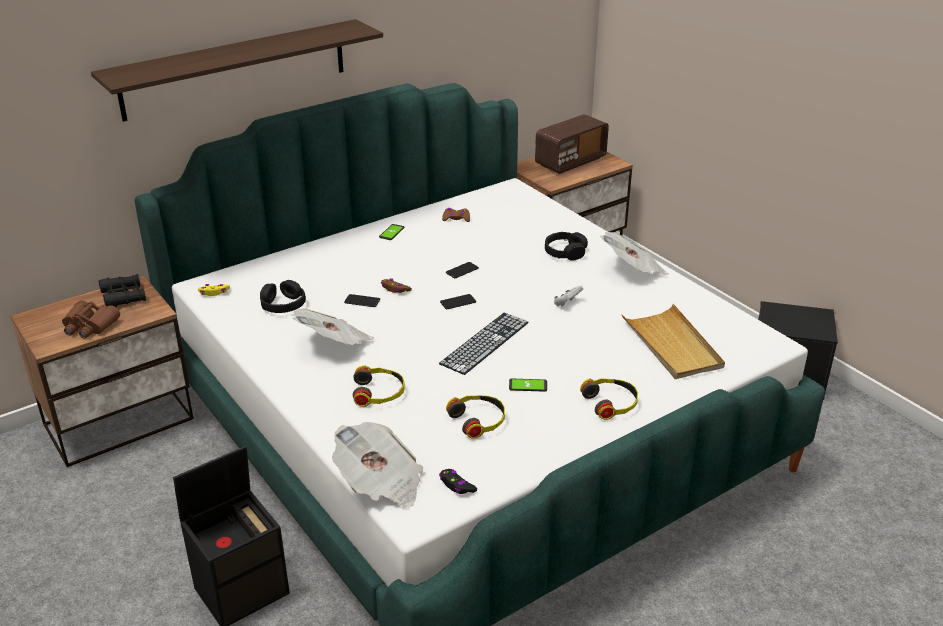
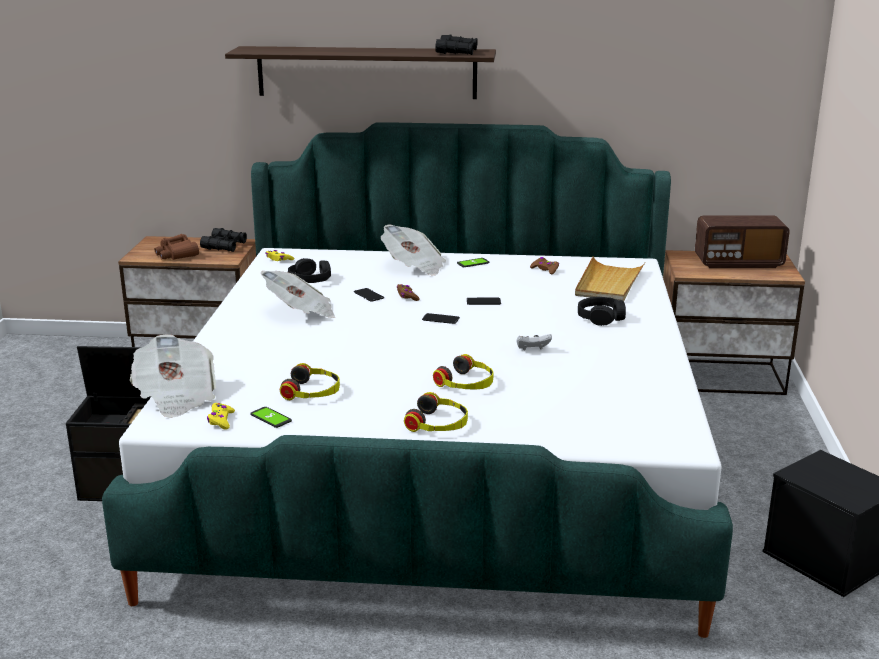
camera: 40 degrees right, 10 degrees down
headphones [353,365,405,407] -> headphones moved to [433,354,494,390]
keyboard [439,313,529,375] -> none
black game controller [439,469,477,494] -> yellow game controller [207,403,235,430]
phone [509,379,547,392] -> phone moved to [250,407,292,428]
newspaper [600,232,669,275] -> newspaper moved to [381,224,446,276]
beige tray [622,304,725,379] -> beige tray moved to [575,256,645,302]
none -> black binoculars [435,34,478,55]

